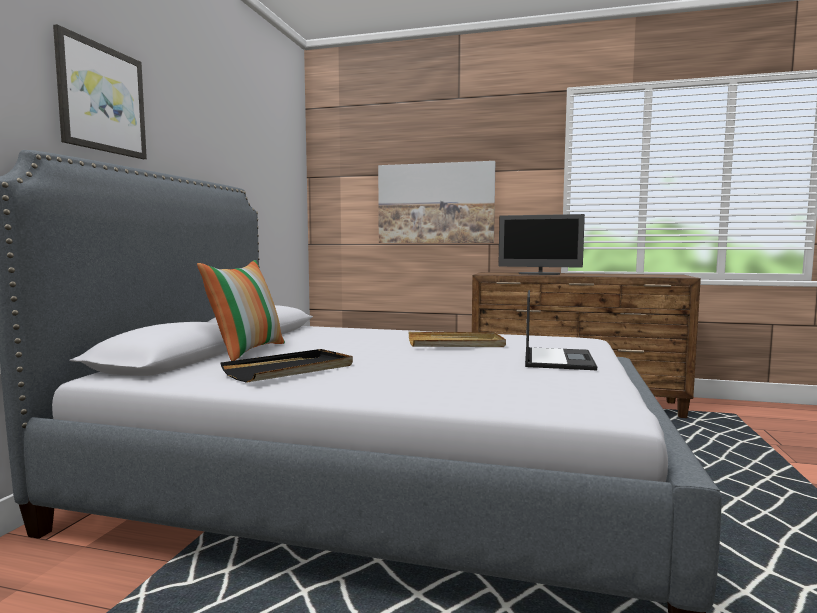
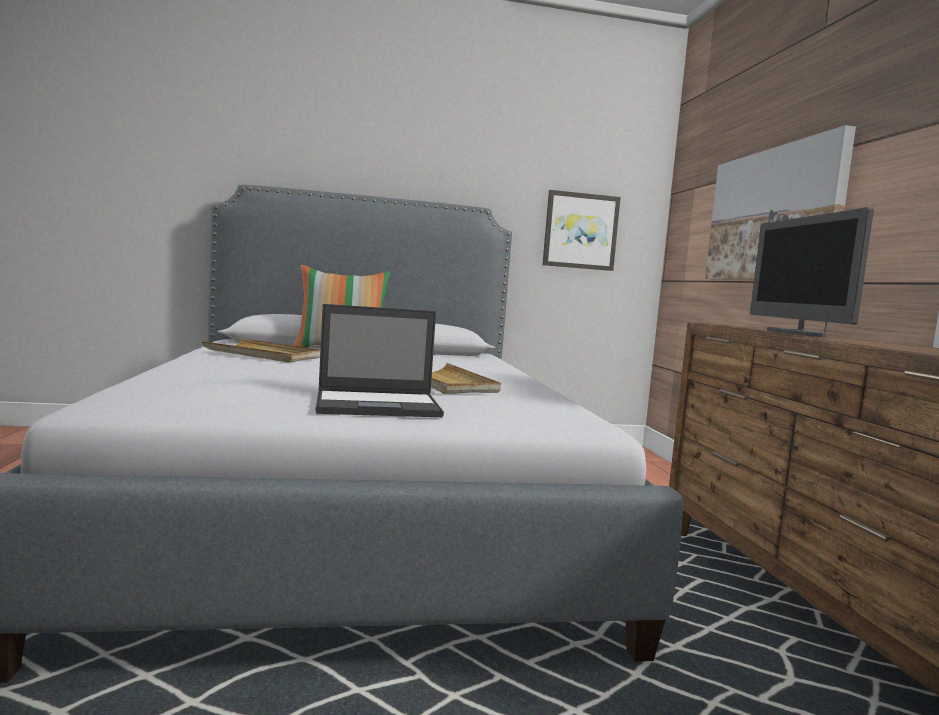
camera: 65 degrees right, 0 degrees up
picture [53,24,147,159] -> picture moved to [542,190,621,271]
black tray [220,349,353,383] -> beige tray [202,338,320,363]

